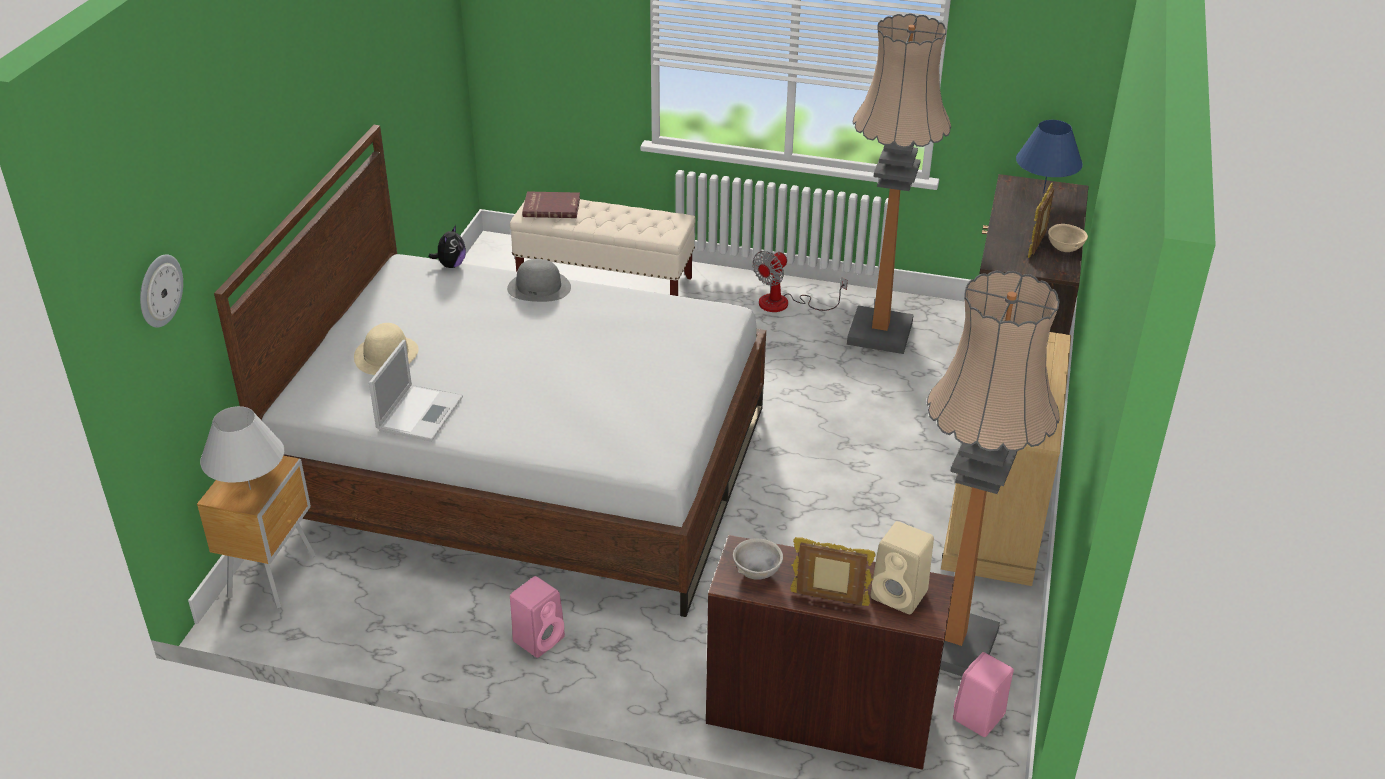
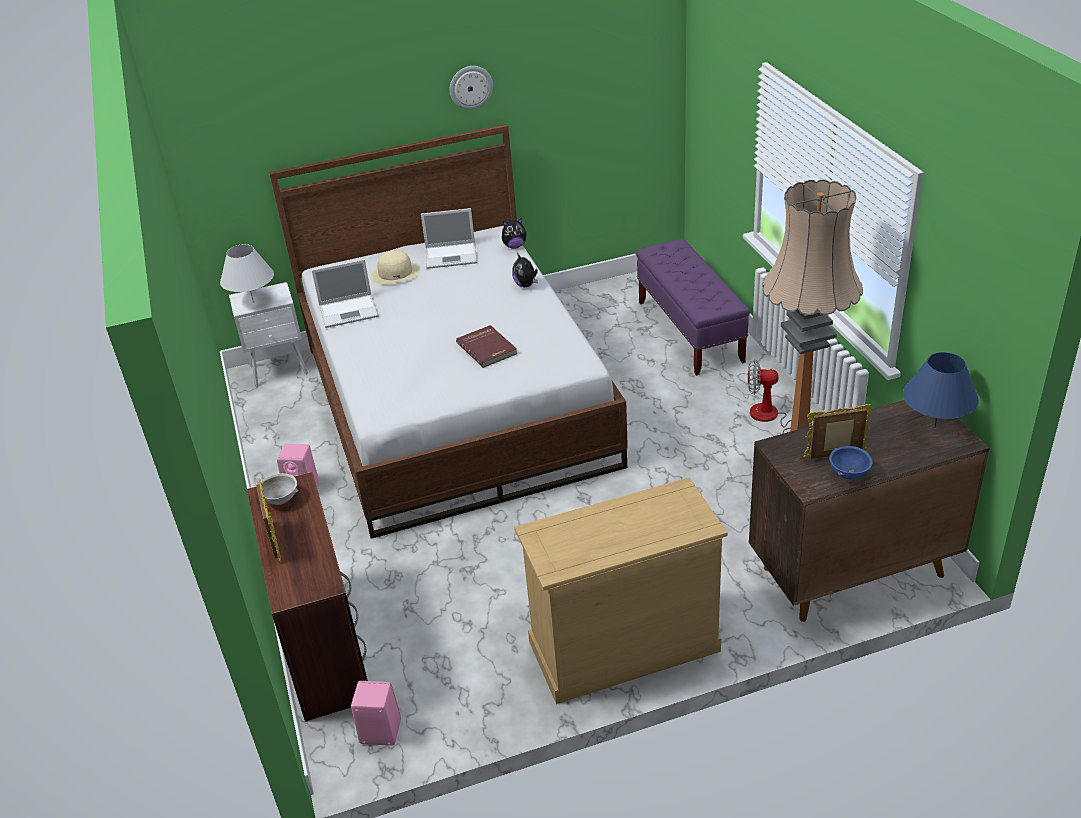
camera: 60 degrees right, 0 degrees up
wall clock [140,254,183,328] -> wall clock moved to [450,66,493,110]
brown nightstand [197,456,316,609] -> white nightstand [229,282,308,387]
grey hat [507,259,571,302] -> plush toy [512,253,538,287]
beige bench [510,199,696,296] -> purple bench [636,239,750,376]
red book [522,191,580,218] -> red book moved to [456,325,517,368]
beige speaker [871,521,934,615] -> none
floor lamp [927,270,1060,676] -> none
beige bowl [1048,224,1088,252] -> blue bowl [829,446,873,479]
none -> laptop [421,208,477,269]

